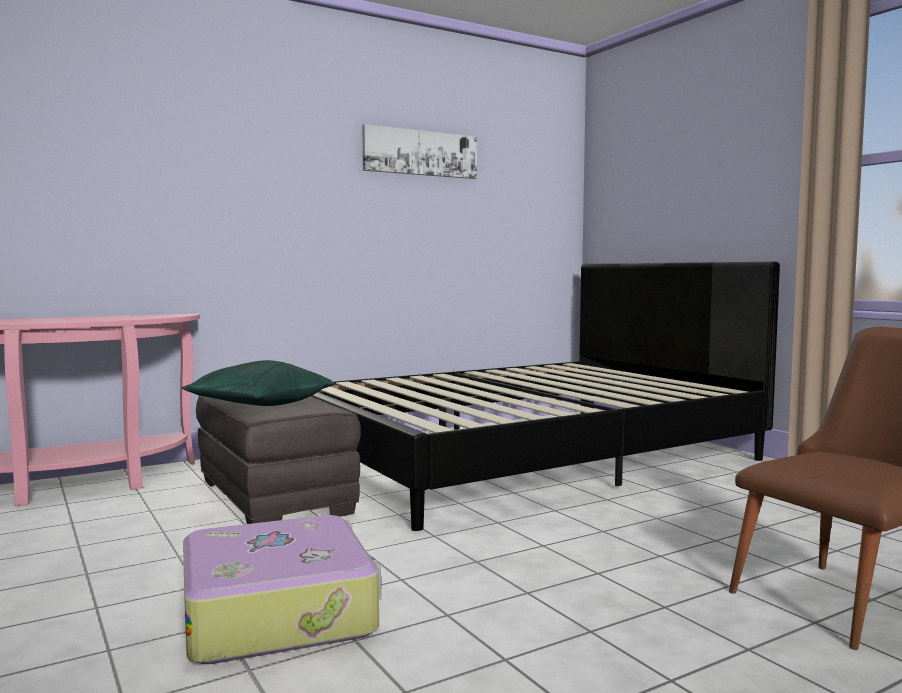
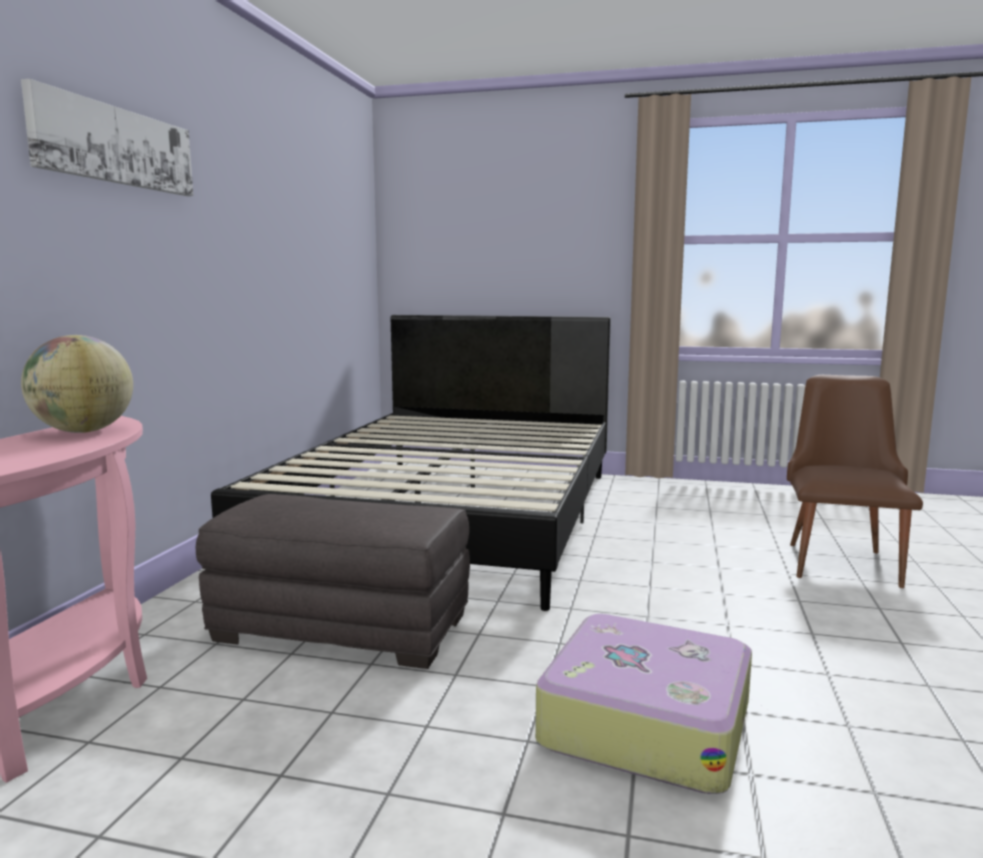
camera: 45 degrees left, 5 degrees up
green pillow [181,360,335,406] -> none
picture [362,124,477,179] -> picture moved to [21,79,193,196]
none -> globe [21,335,133,433]

